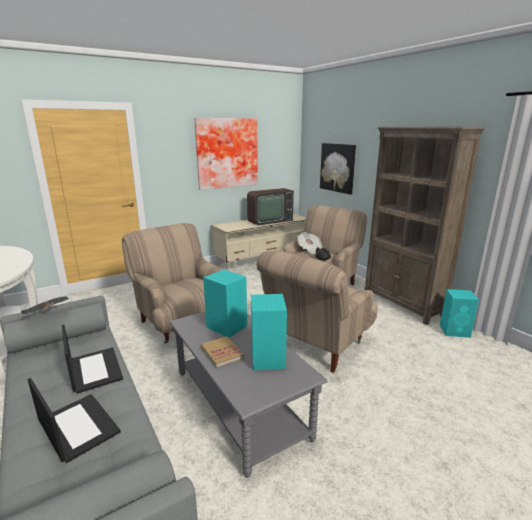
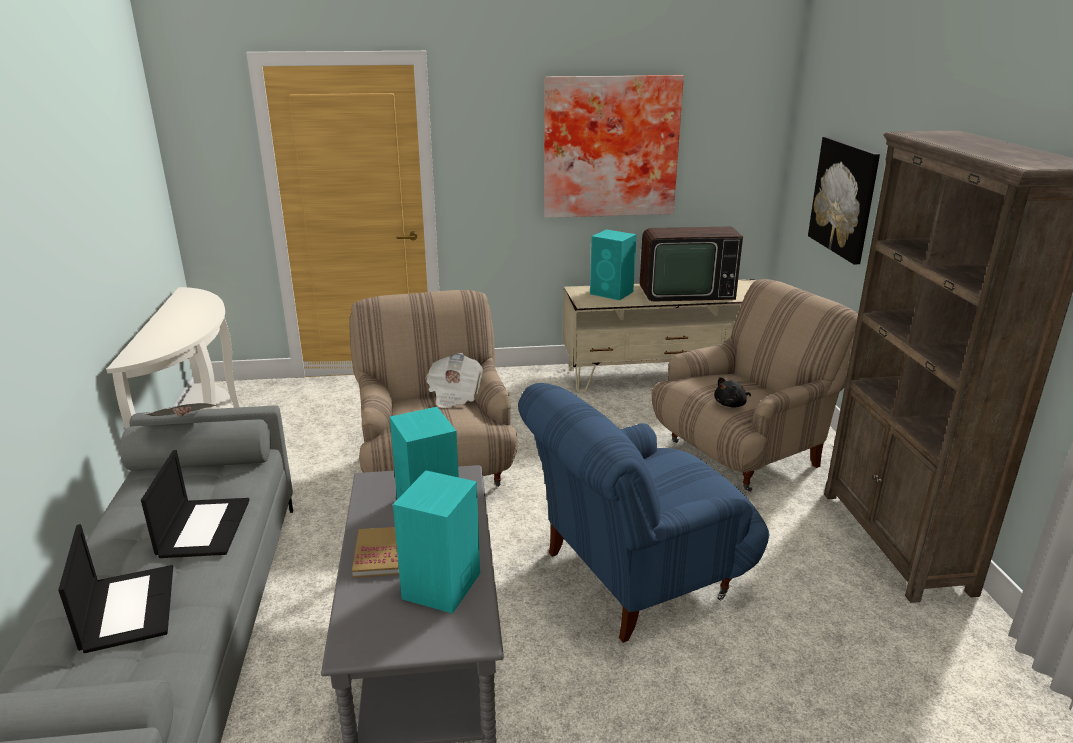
camera: 25 degrees right, 5 degrees up
beige armchair [256,251,378,373] -> blue armchair [518,383,769,643]
newspaper [298,232,323,254] -> newspaper moved to [426,353,483,408]
turquoise speaker [440,289,479,338] -> turquoise speaker moved to [590,229,637,300]

